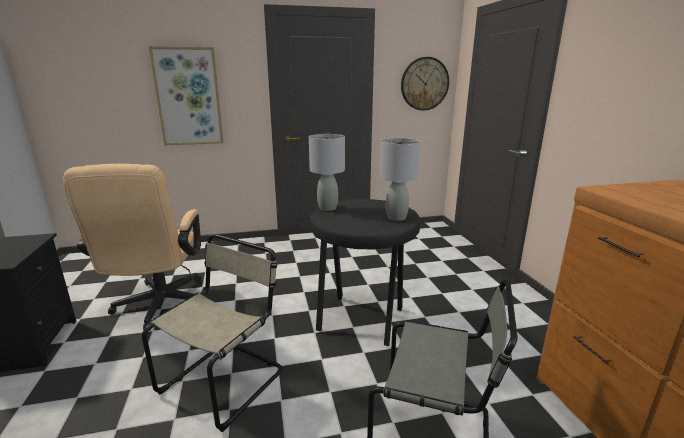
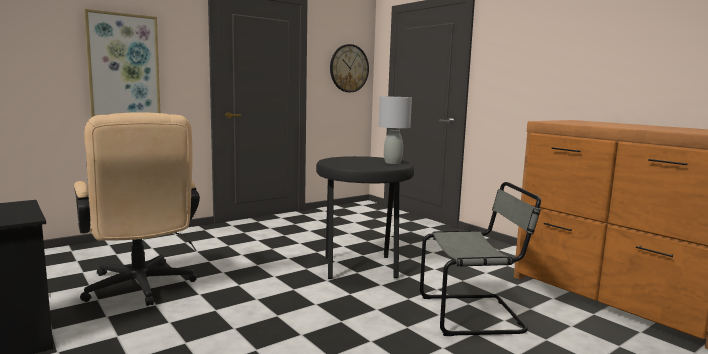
camera: 25 degrees left, 10 degrees down
beige chair [142,234,282,432] -> none
grey table lamp [309,134,345,211] -> none

